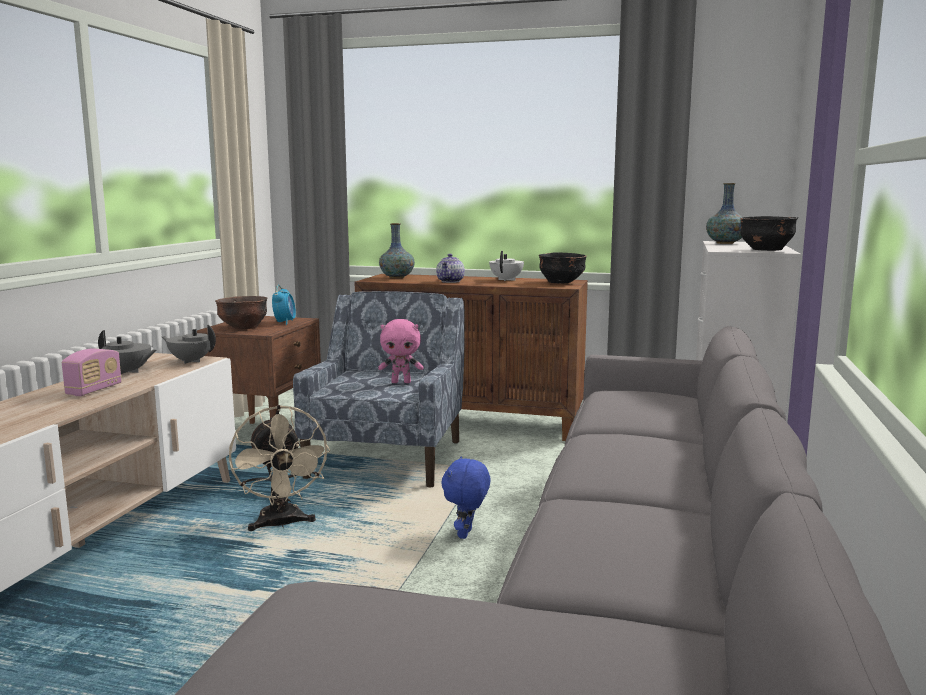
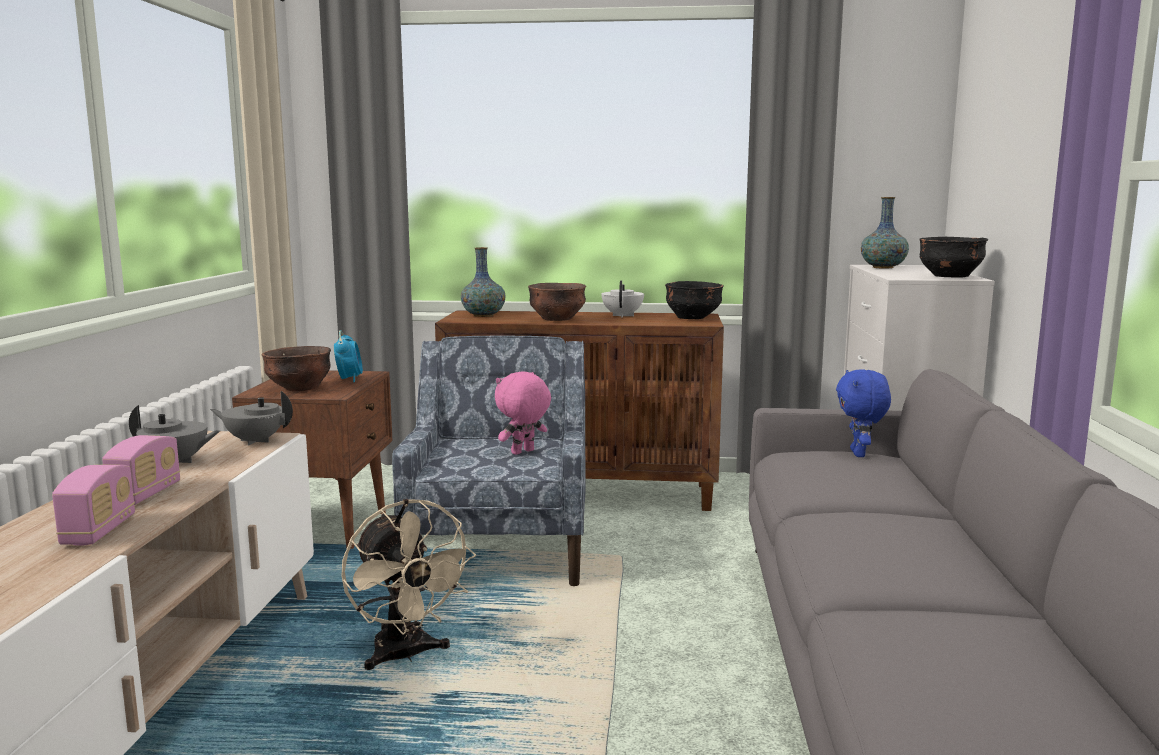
camera: 10 degrees left, 0 degrees up
pink plush toy [378,319,424,383] -> pink plush toy turned 150 degrees clockwise [495,371,551,455]
teapot [436,254,465,283] -> brown bowl [528,283,586,321]
blue plush toy [441,456,491,539] -> blue plush toy moved to [836,369,891,457]
none -> radio [52,465,135,546]

